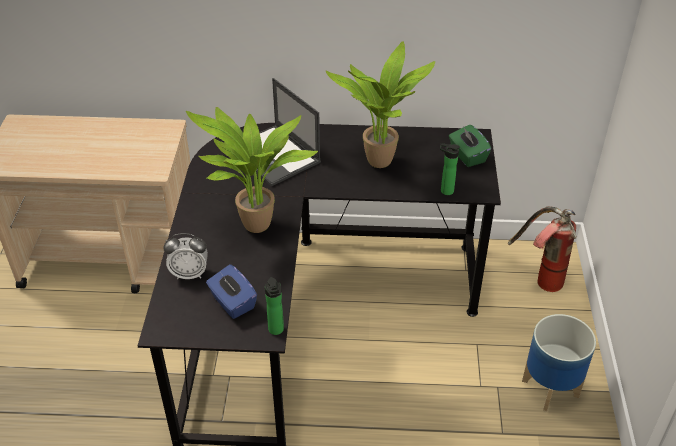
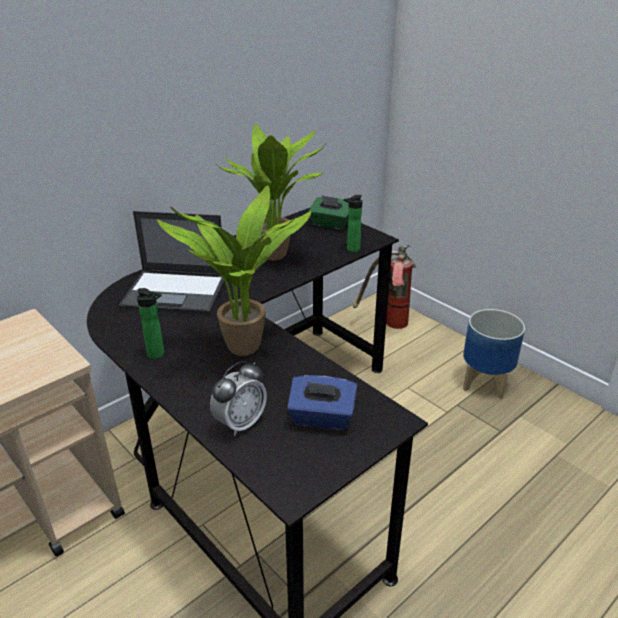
camera: 45 degrees left, 10 degrees down
bottle [265,277,284,335] -> bottle moved to [137,288,164,359]

